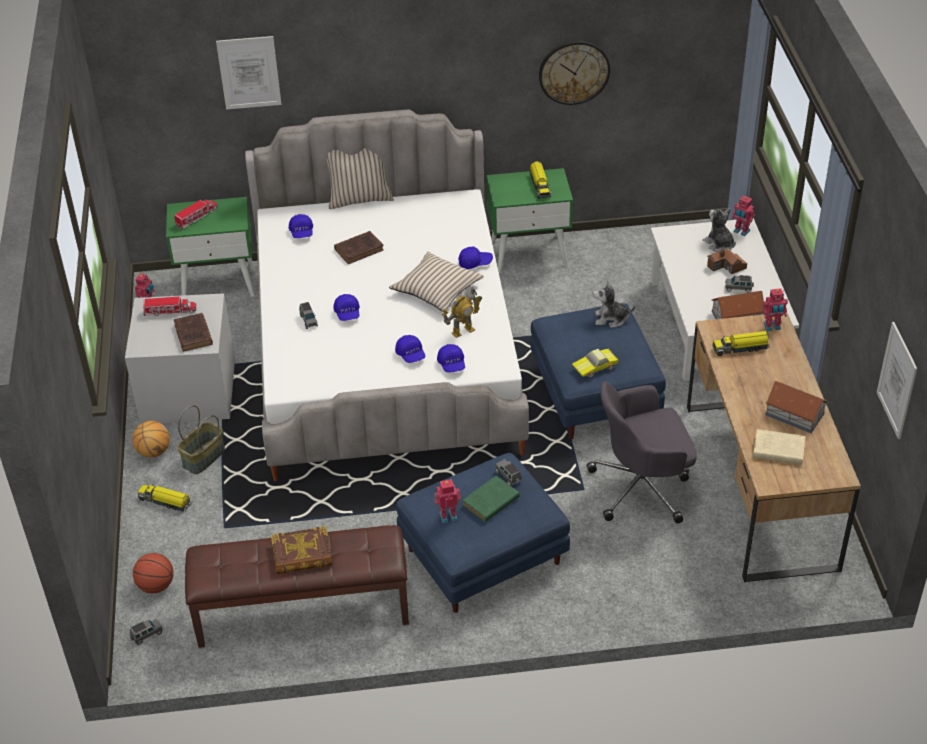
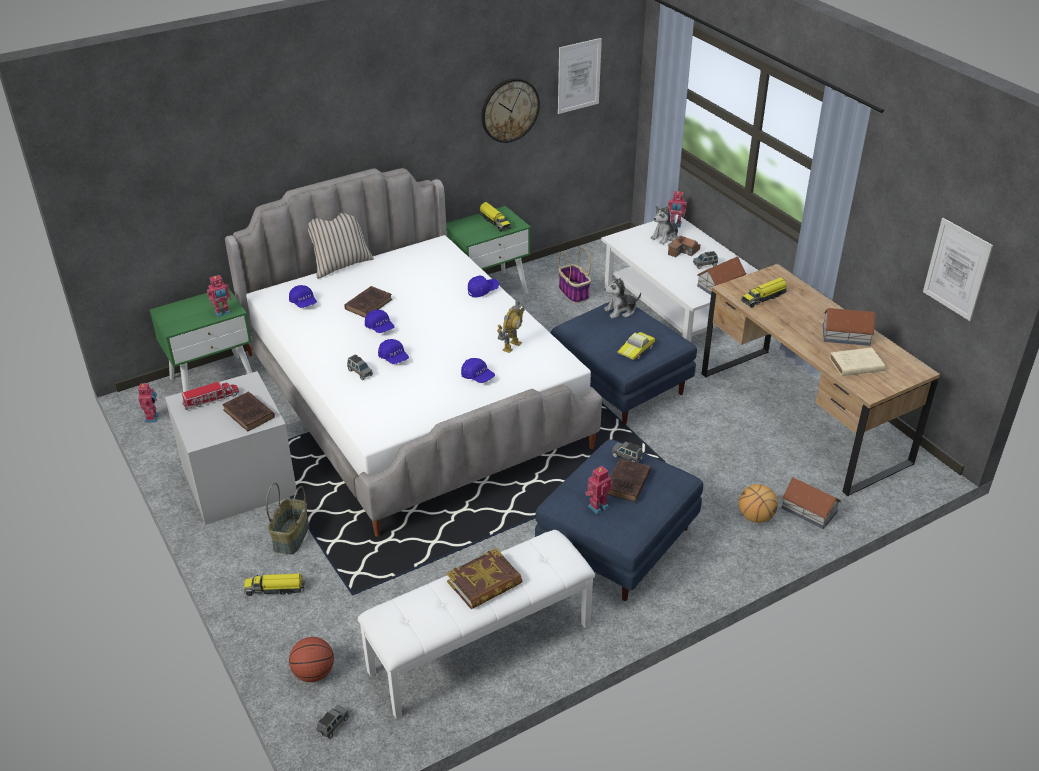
camera: 25 degrees left, 5 degrees down
basketball [132,421,170,458] -> basketball moved to [739,484,778,523]
toy truck [174,200,218,229] -> none
brown bench [185,525,409,648] -> white bench [358,530,595,719]
picture [216,36,281,110] -> picture moved to [558,38,602,114]
beige pillow [389,252,484,312] -> none
blue cap [437,344,465,373] -> blue cap moved to [365,310,395,333]
green book [462,476,520,522] -> brown book [607,458,651,502]
grey office chair [587,381,697,523] -> none
plush toy [703,208,736,252] -> plush toy turned 75 degrees counterclockwise [650,206,679,245]
toy robot [763,288,788,331] -> toy robot moved to [207,275,232,317]
none -> basket [559,247,591,304]
none -> toy house [782,478,841,529]

